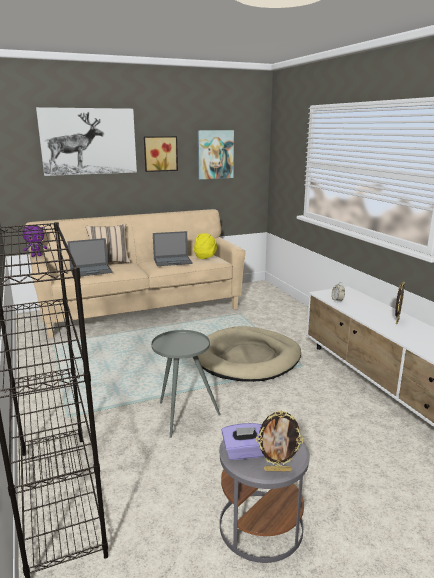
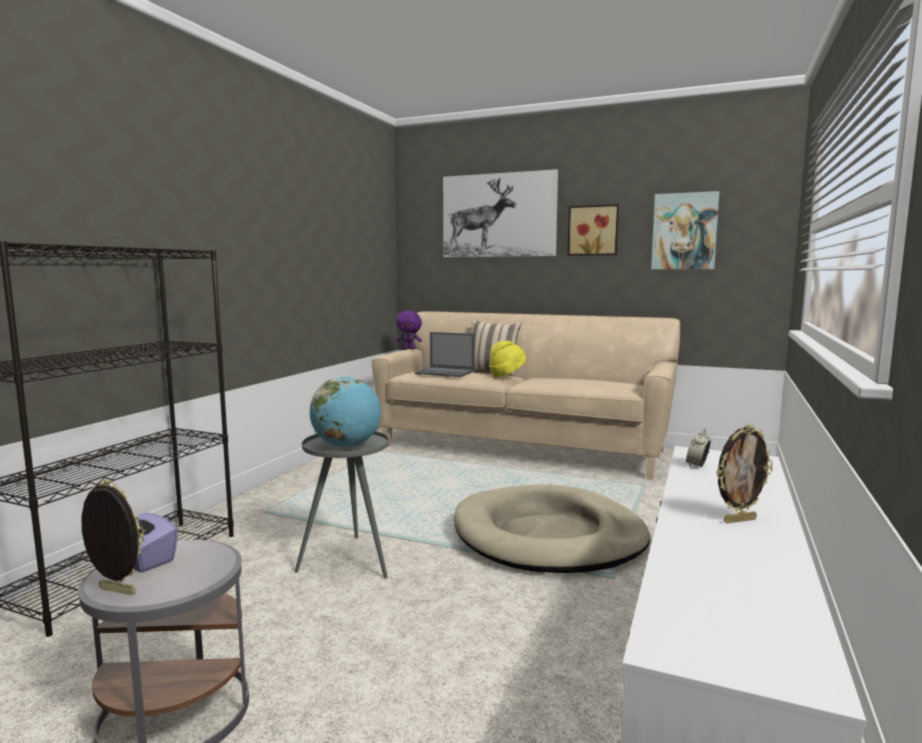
camera: 45 degrees right, 10 degrees down
laptop [153,231,193,266] -> none
yellow hat [194,233,217,259] -> yellow hat moved to [489,341,526,377]
picture frame [256,411,304,472] -> picture frame turned 150 degrees clockwise [81,479,144,595]
none -> globe [310,376,381,448]

